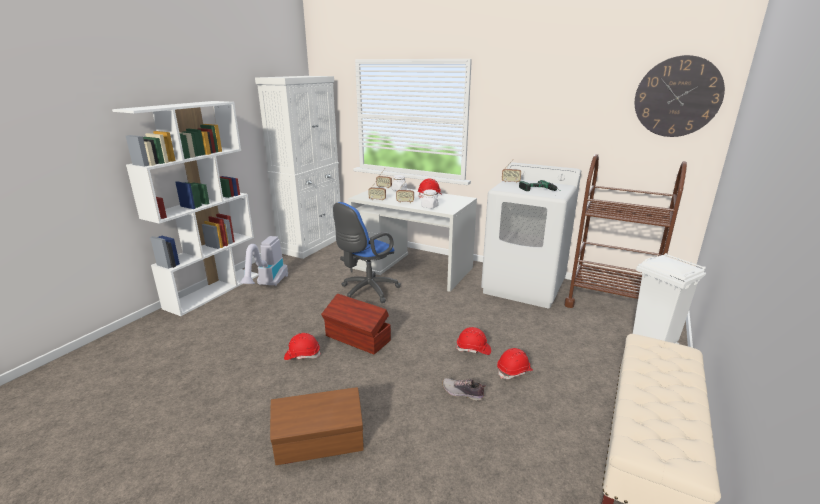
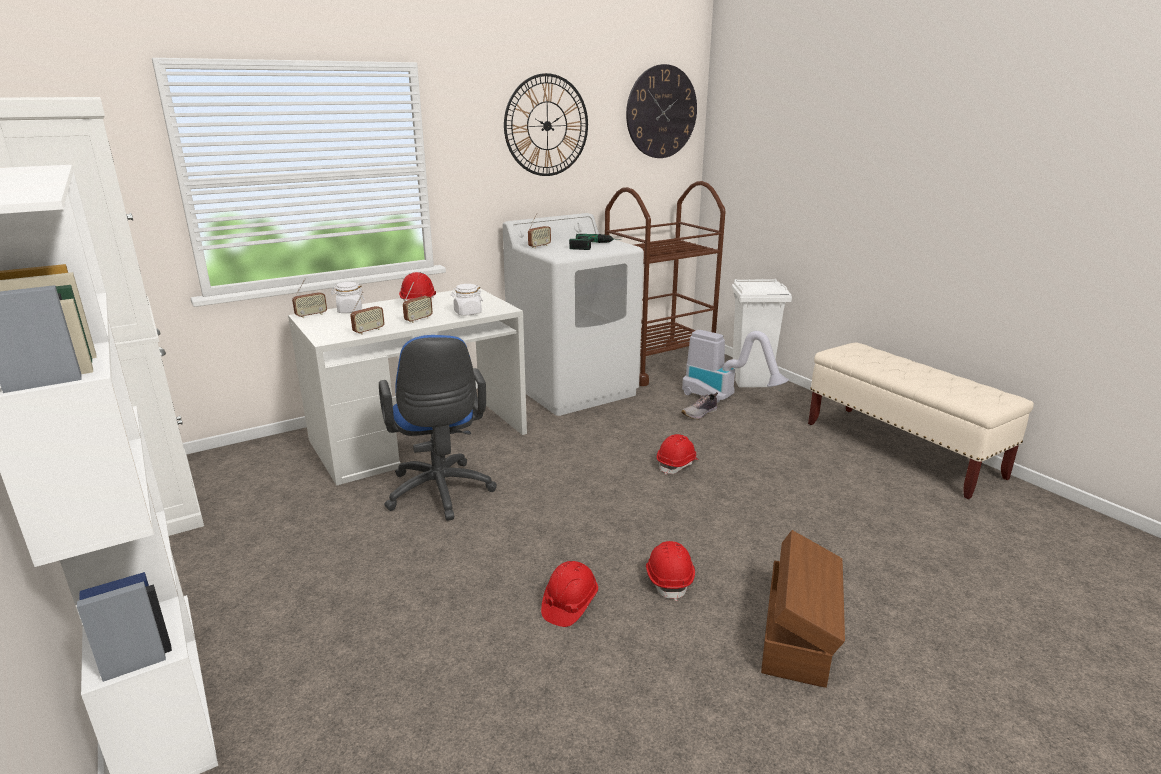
camera: 60 degrees left, 0 degrees up
vacuum cleaner [239,236,288,286] -> vacuum cleaner moved to [682,330,789,402]
brown storage box [321,293,391,354] -> none
shoe [442,378,486,401] -> shoe moved to [681,392,718,419]
red hard hat [497,348,533,379] -> red hard hat moved to [646,541,695,601]
none -> wall clock [504,73,588,176]

